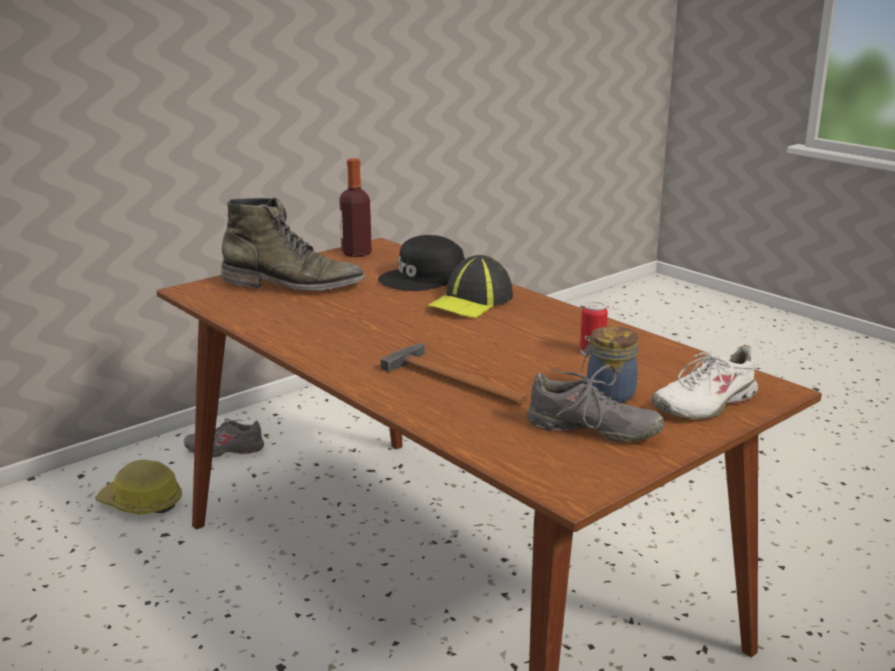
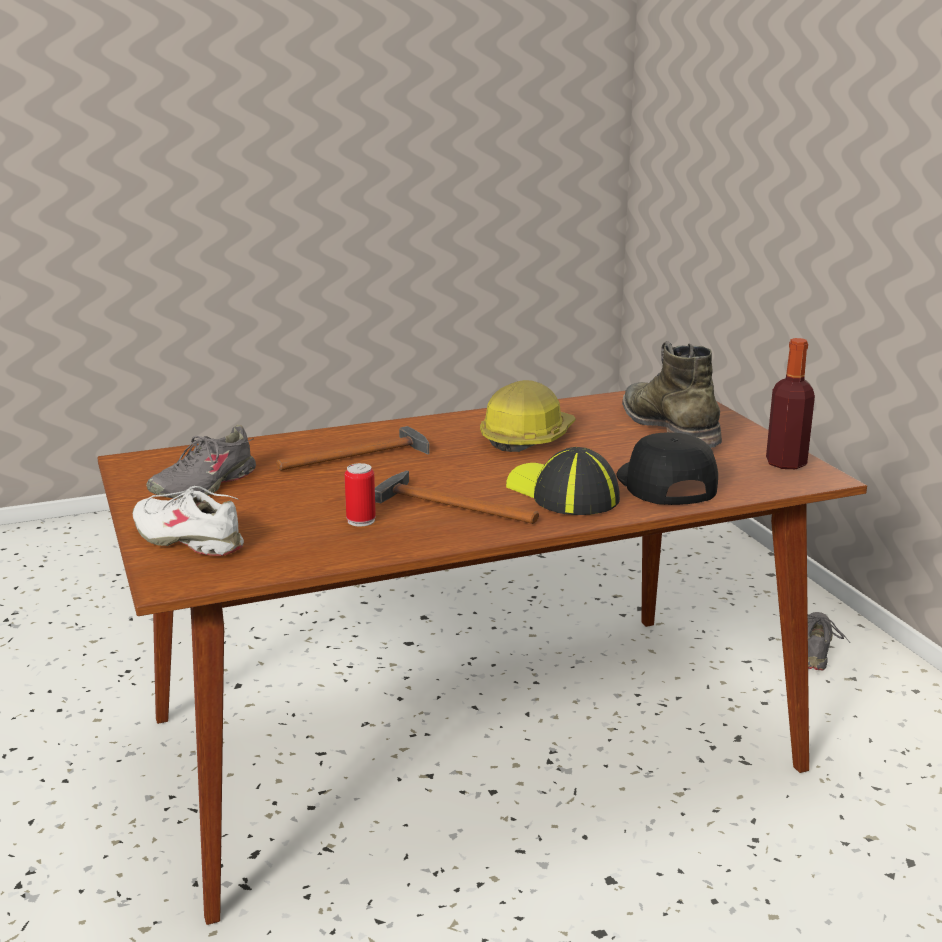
camera: 110 degrees right, 0 degrees up
hard hat [95,460,182,515] -> hard hat moved to [480,380,576,452]
green boot [221,197,366,290] -> green boot turned 135 degrees clockwise [622,341,722,448]
jar [582,326,638,403] -> none
white shoe [651,345,764,419] -> white shoe turned 45 degrees counterclockwise [133,486,244,556]
none -> hammer [375,470,539,524]

